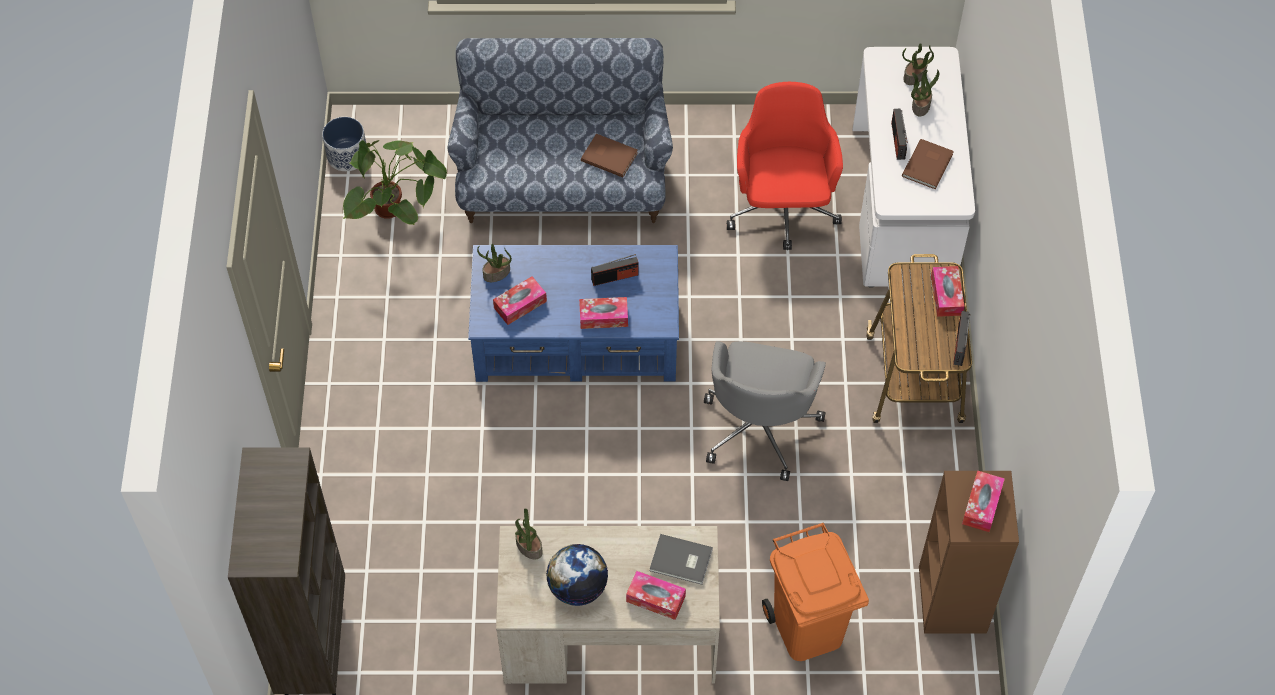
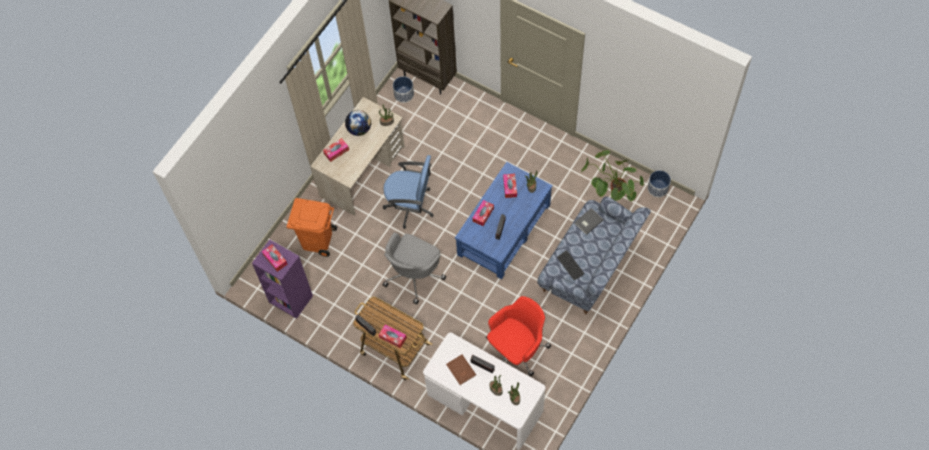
camera: 125 degrees right, 5 degrees up
brown book [581,134,638,177] -> keyboard [557,250,584,280]
grey book [650,534,713,585] -> grey book moved to [574,208,604,235]
grey office chair [704,341,826,481] -> grey office chair turned 105 degrees counterclockwise [383,232,446,304]
red office chair [727,82,843,250] -> red office chair turned 75 degrees counterclockwise [486,296,551,376]
brown bookcase [919,471,1019,634] -> purple bookcase [252,240,313,319]
none -> blue office chair [383,155,434,229]
none -> planter [393,76,414,103]

